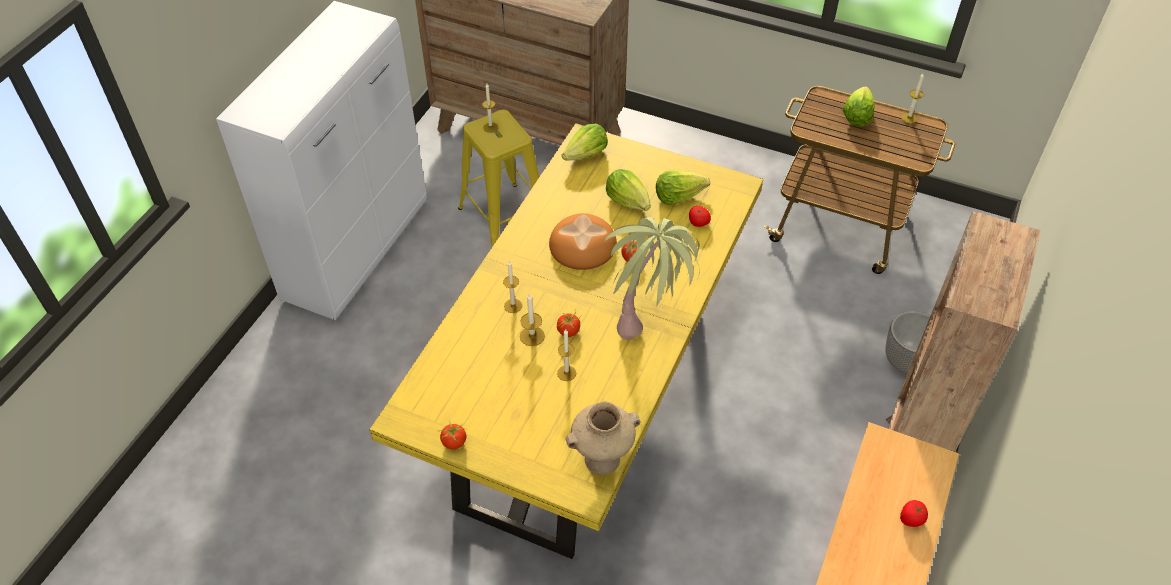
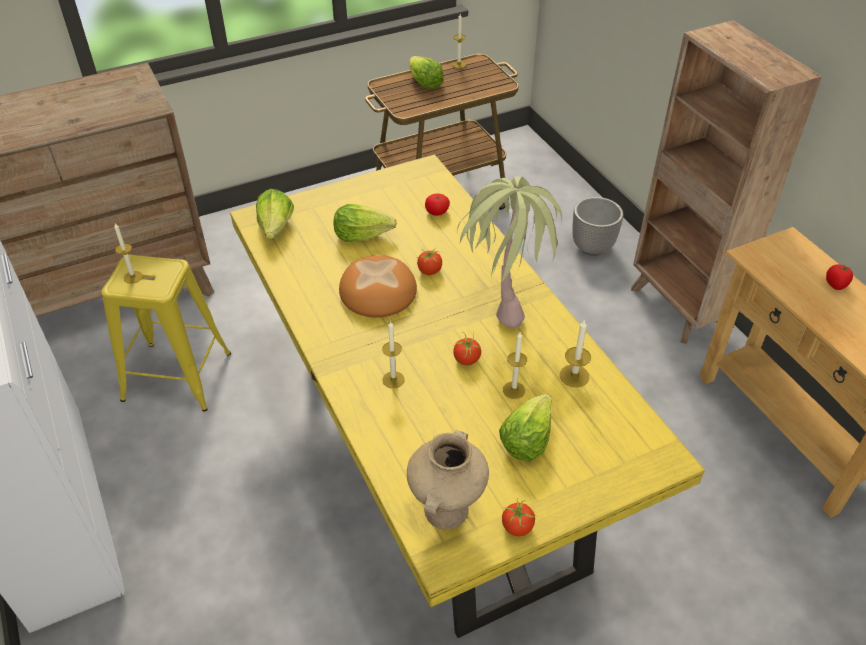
camera: 50 degrees left, 5 degrees down
candle [520,293,545,346] -> candle moved to [560,319,591,387]
beige vase [566,402,640,475] -> beige vase moved to [407,430,489,530]
lettuce [656,171,710,205] -> lettuce moved to [499,394,552,462]

